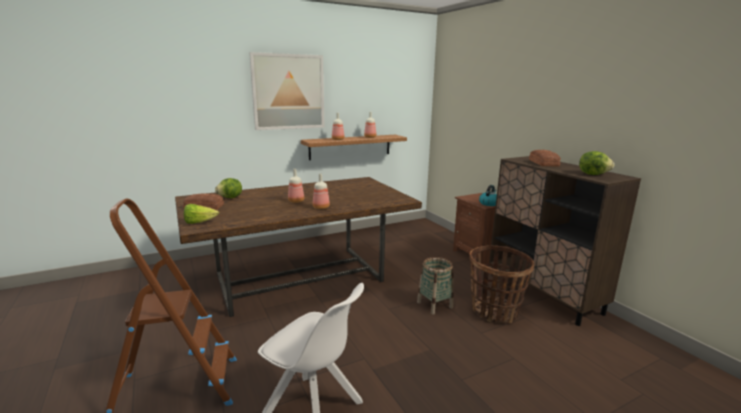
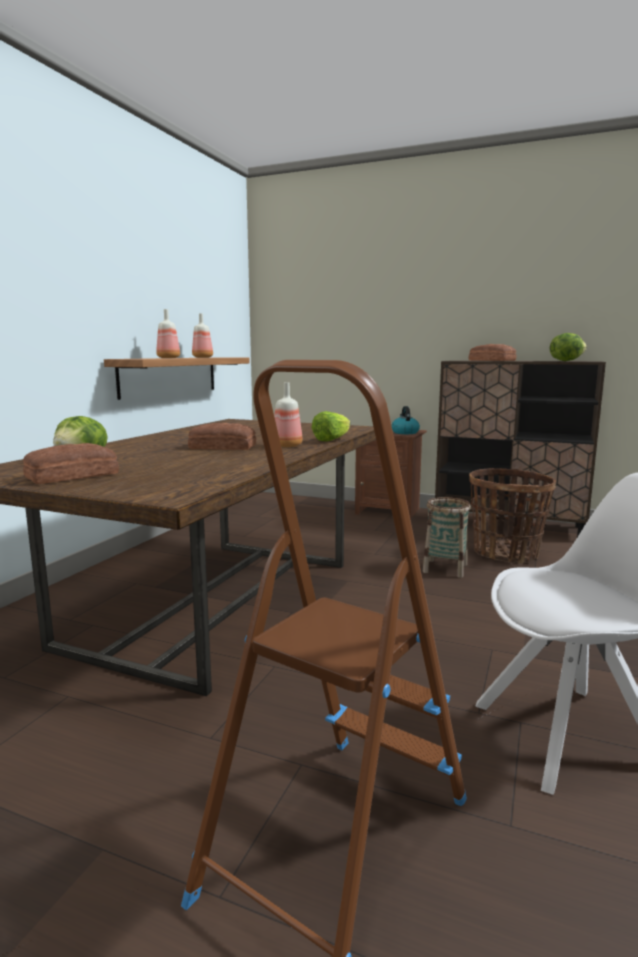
camera: 40 degrees left, 5 degrees down
lettuce [184,204,219,224] -> lettuce moved to [311,411,350,441]
picture [249,52,325,130] -> none
bottle [288,169,304,203] -> bread [188,423,256,450]

